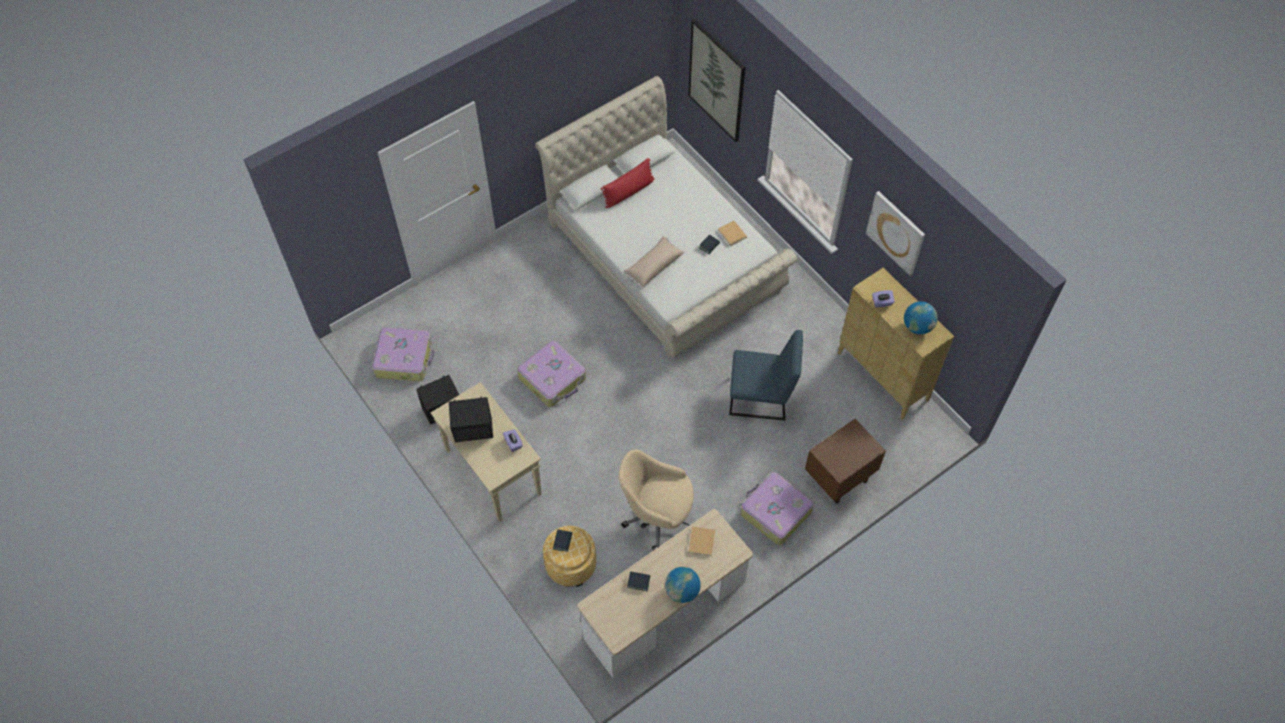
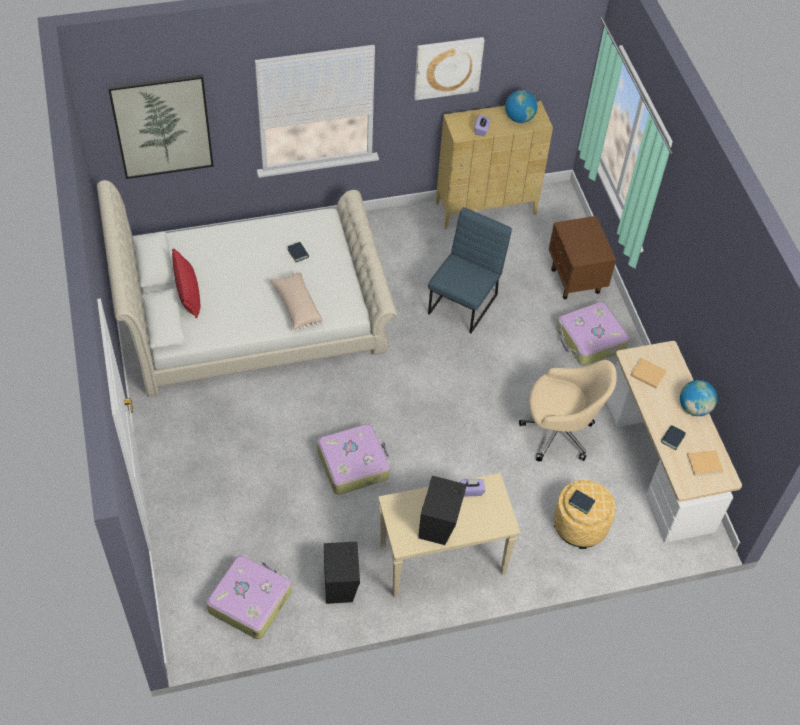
camera: 70 degrees left, 5 degrees down
beige office chair [619,450,694,551] -> beige office chair turned 120 degrees counterclockwise [519,360,617,461]
beige book [718,221,747,246] -> beige book moved to [687,450,724,476]

